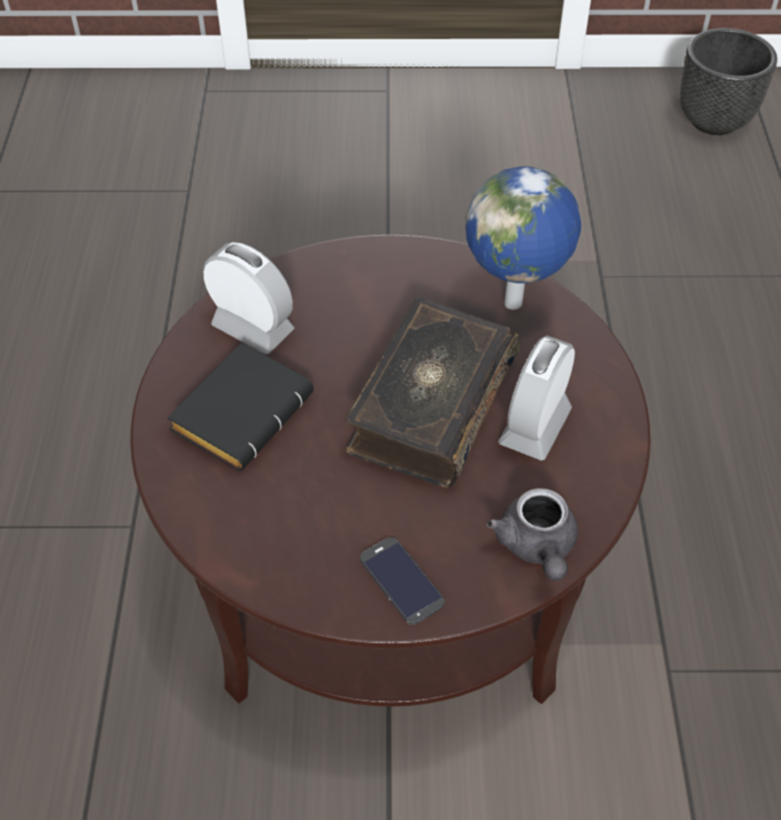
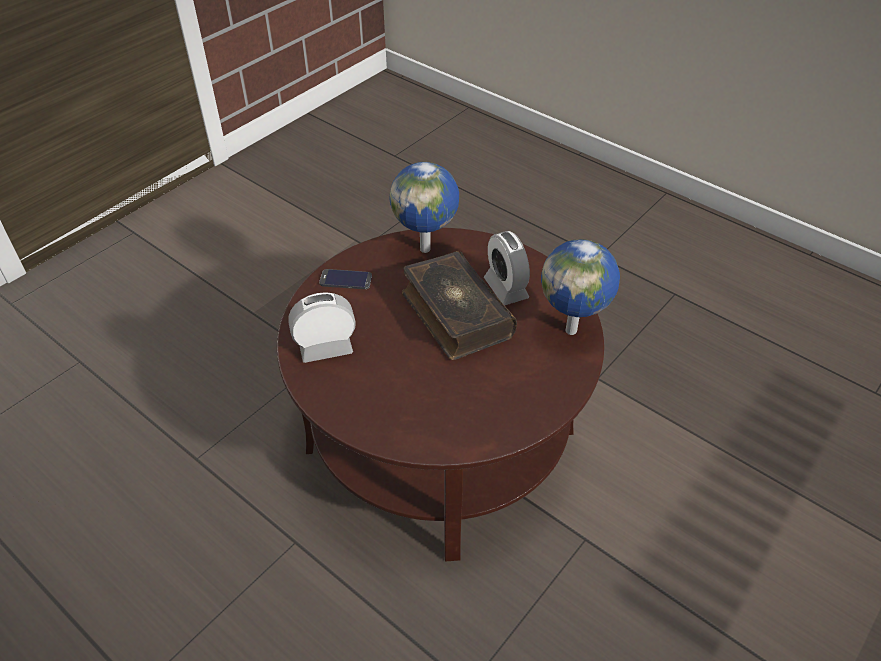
camera: 50 degrees left, 5 degrees down
black book [167,342,314,471] -> none
phone [360,537,445,625] -> phone moved to [319,269,372,289]
grey teapot [487,488,578,581] -> globe [541,239,620,335]
black planter [680,28,777,135] -> none

